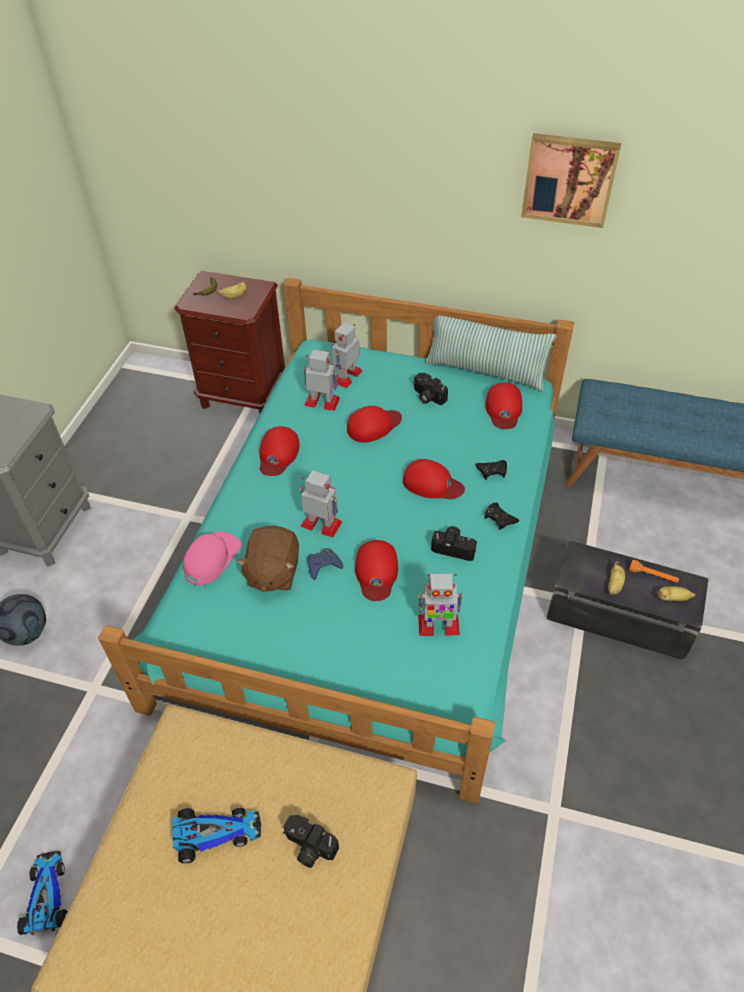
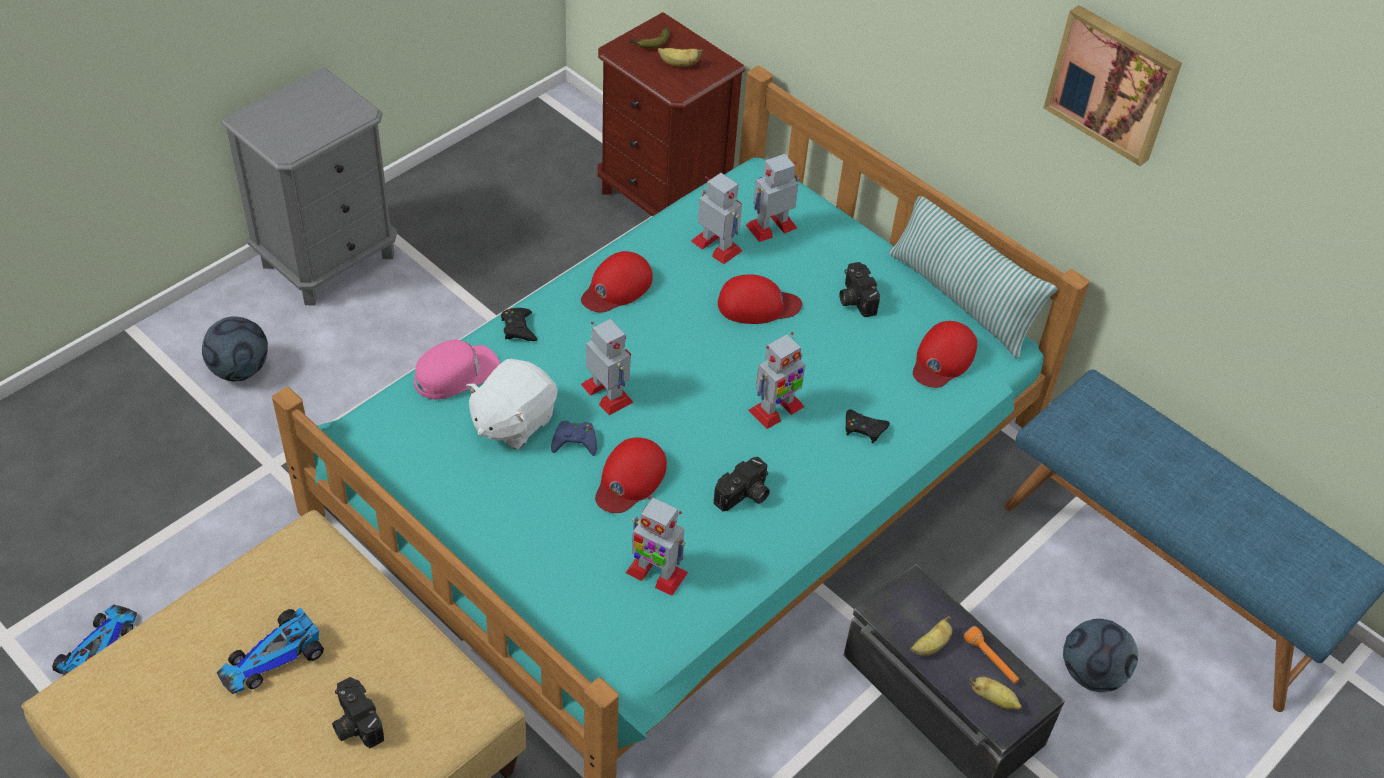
camera: 25 degrees right, 0 degrees up
toy car [173,808,261,863] -> toy car turned 120 degrees clockwise [217,607,324,694]
brown plush toy [236,526,299,593] -> white plush toy [466,359,557,450]
red cap [403,459,465,499] -> toy robot [748,332,805,429]
camera [431,526,477,561] -> camera turned 90 degrees clockwise [713,457,770,512]
black game controller [484,503,519,530] -> black game controller moved to [501,308,537,341]
none -> football [1063,619,1138,692]

